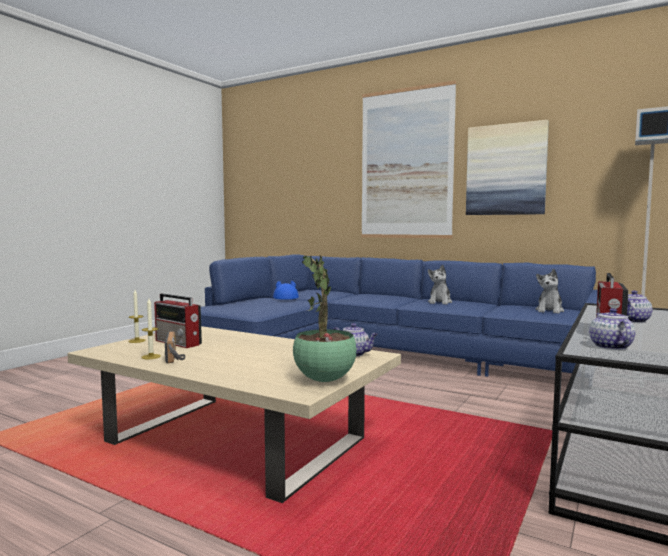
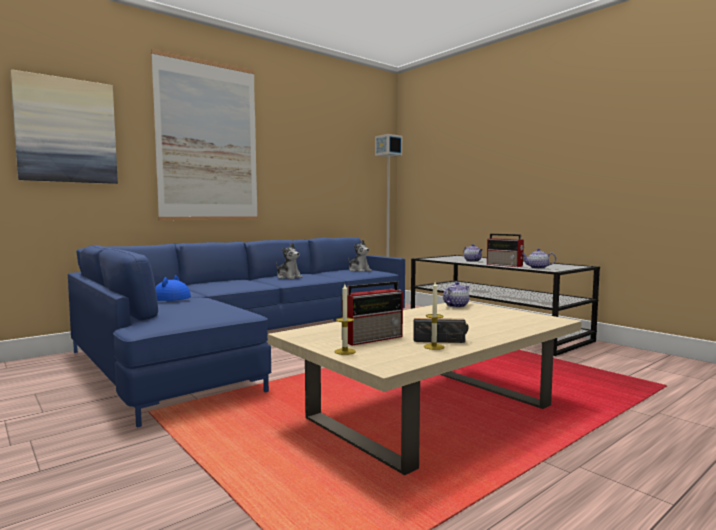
camera: 70 degrees left, 0 degrees up
potted plant [293,255,356,382] -> none
picture [466,120,549,215] -> picture moved to [10,69,118,184]

